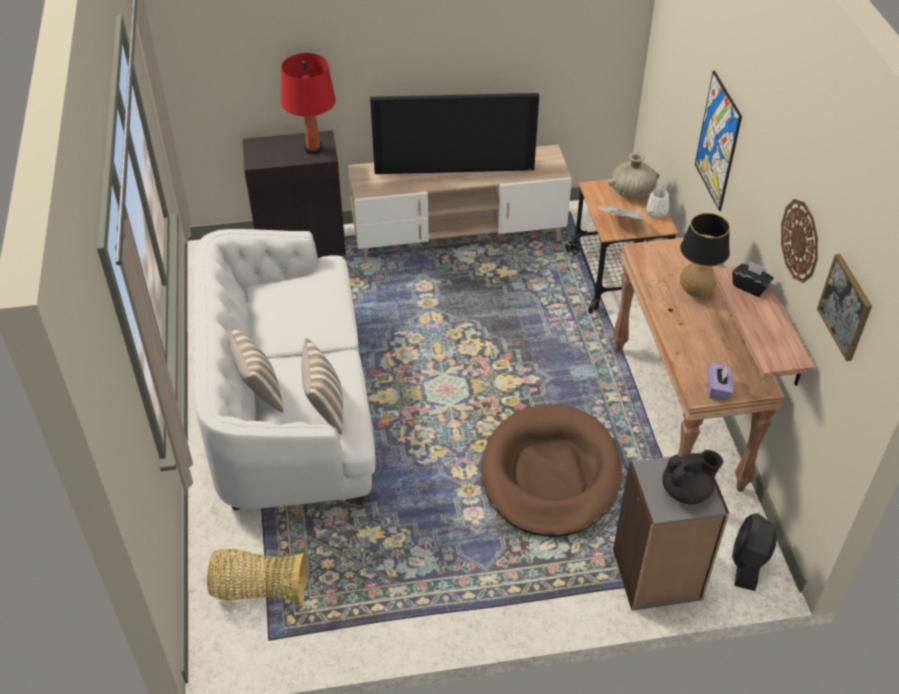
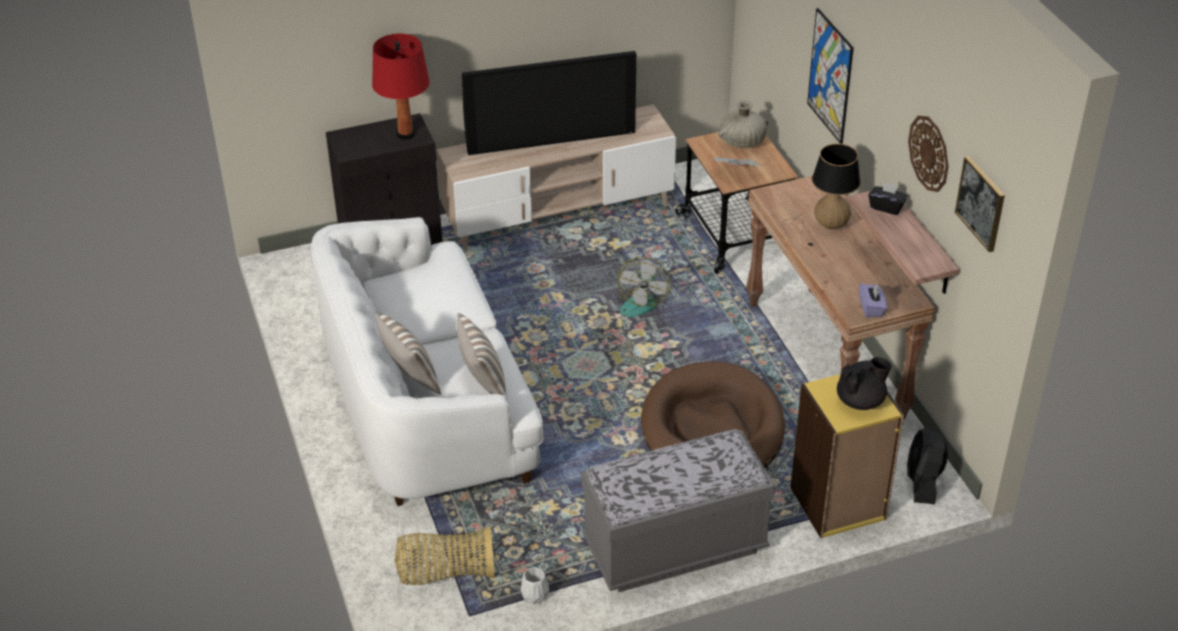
camera: 10 degrees left, 5 degrees down
grey bookcase [613,453,729,611] -> yellow bookcase [790,368,904,538]
white vase [646,189,669,218] -> white vase moved to [521,567,549,604]
none -> grey bench [581,429,775,592]
none -> fan [617,257,672,317]

